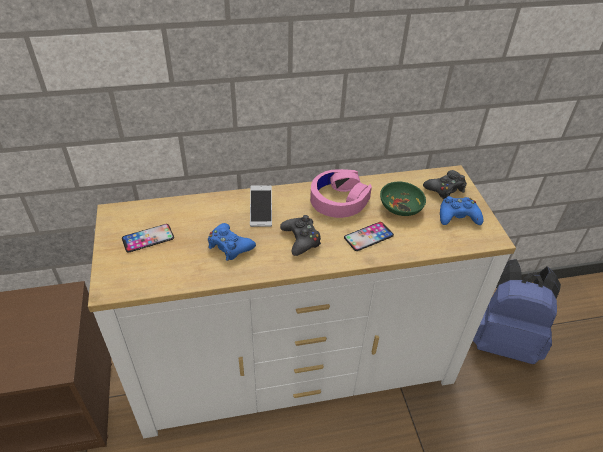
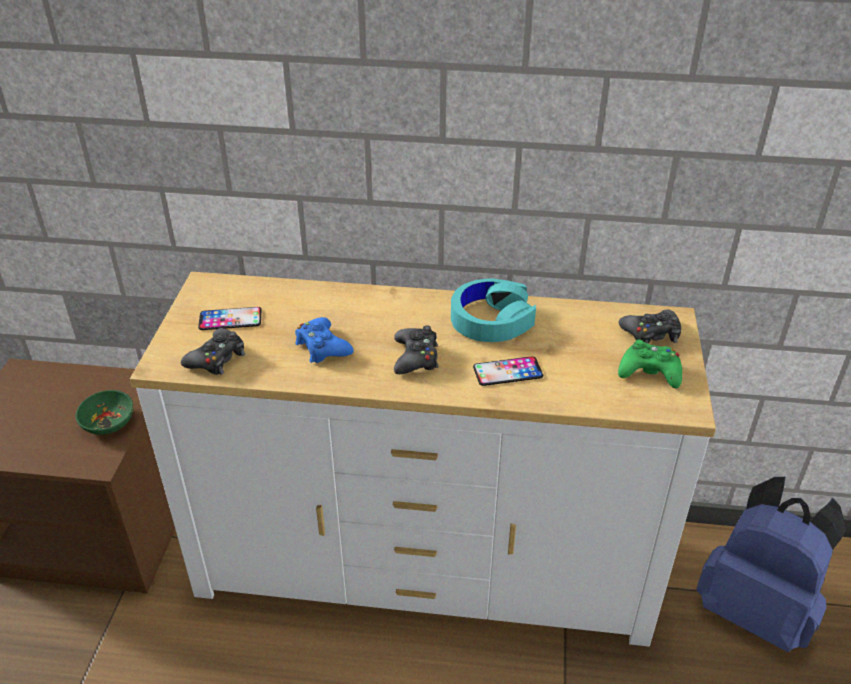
camera: 20 degrees right, 5 degrees down
phone [250,185,272,227] -> none
pink headphones [310,169,372,218] -> turquoise headphones [451,279,536,342]
green bowl [380,182,426,216] -> green bowl moved to [75,390,134,435]
blue game controller [440,196,483,225] -> green game controller [618,340,682,388]
none -> black game controller [181,328,245,375]

